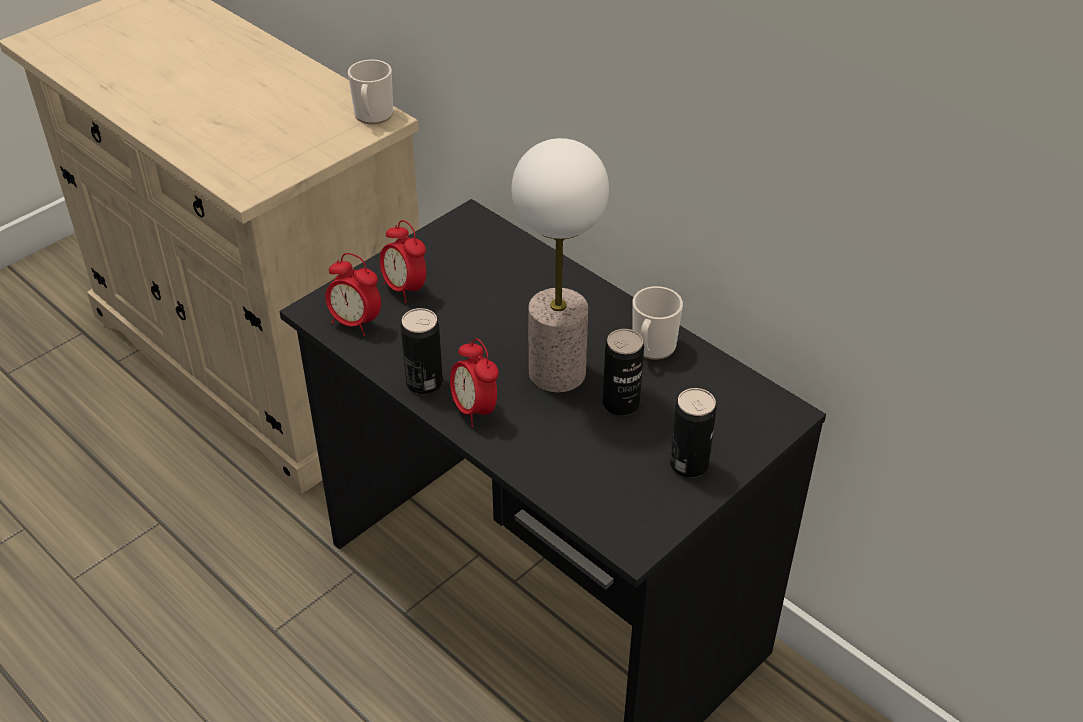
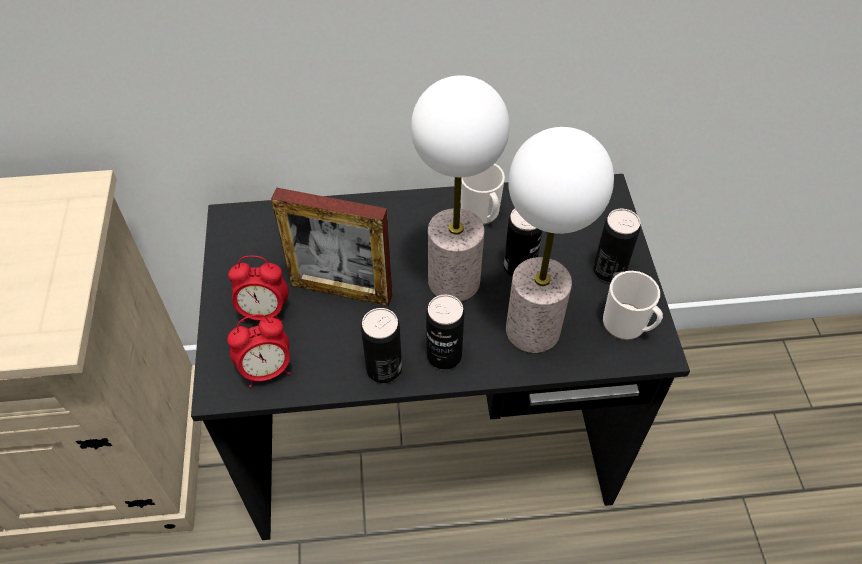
camera: 50 degrees left, 10 degrees up
mug [348,60,393,124] -> mug moved to [603,271,663,340]
alarm clock [450,338,499,427] -> can [426,295,464,370]
none -> picture frame [271,188,392,306]
none -> table lamp [506,127,614,353]

